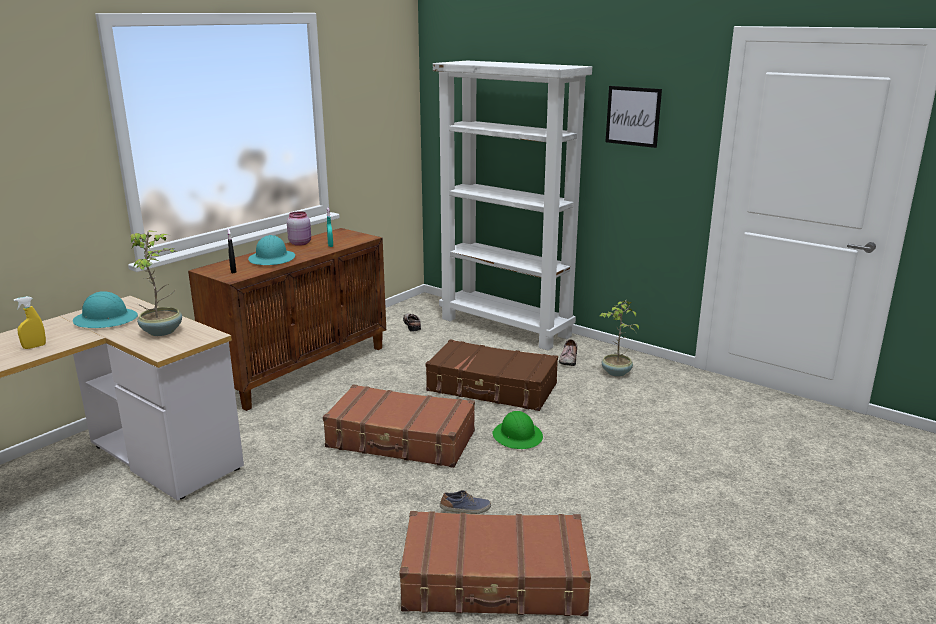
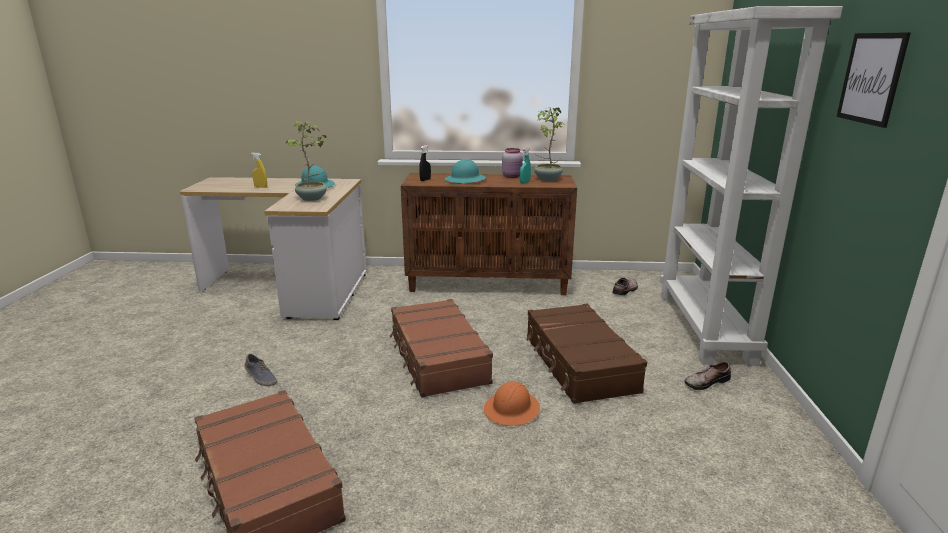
camera: 55 degrees right, 0 degrees up
shoe [440,490,491,514] -> shoe moved to [245,354,277,386]
green hard hat [493,411,543,449] -> orange hard hat [484,381,540,426]
potted plant [599,300,639,377] -> potted plant moved to [534,107,564,181]

